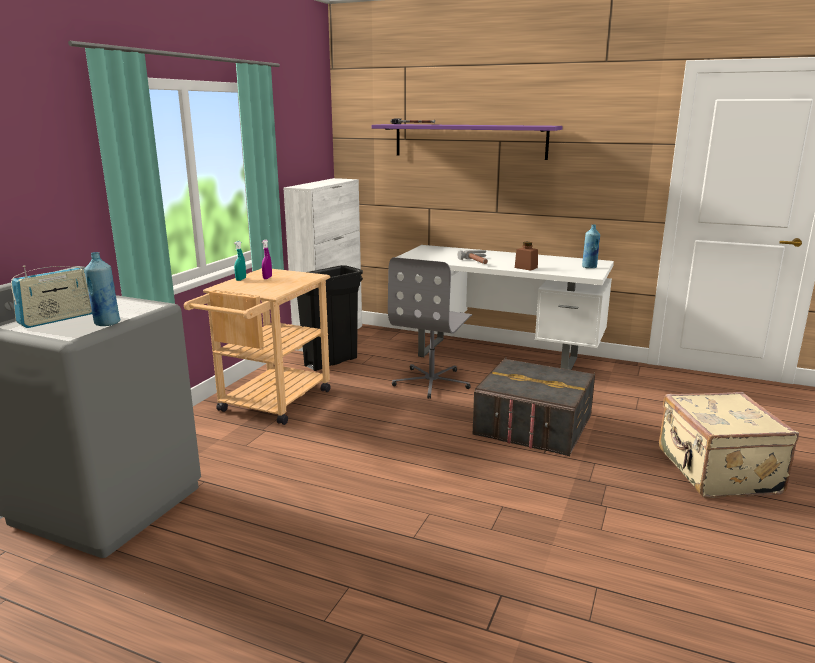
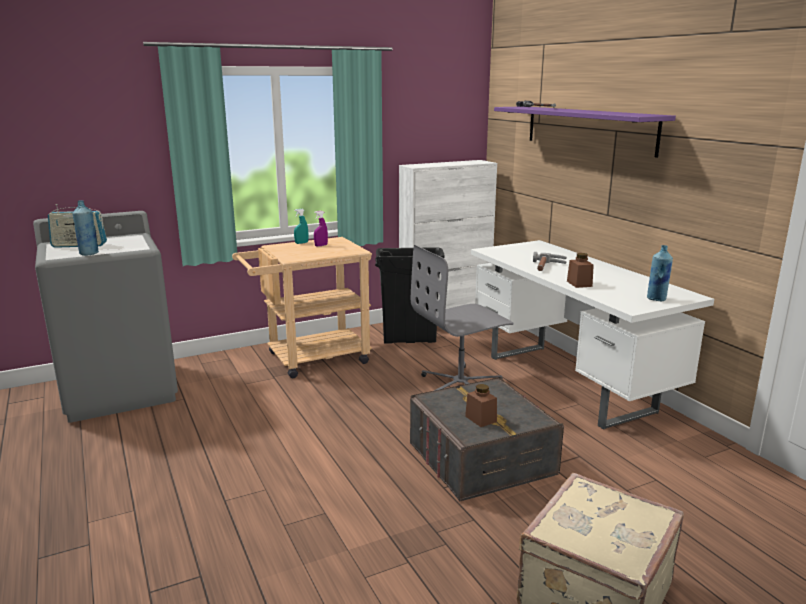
camera: 40 degrees right, 0 degrees up
none -> brown jar [465,384,497,427]

